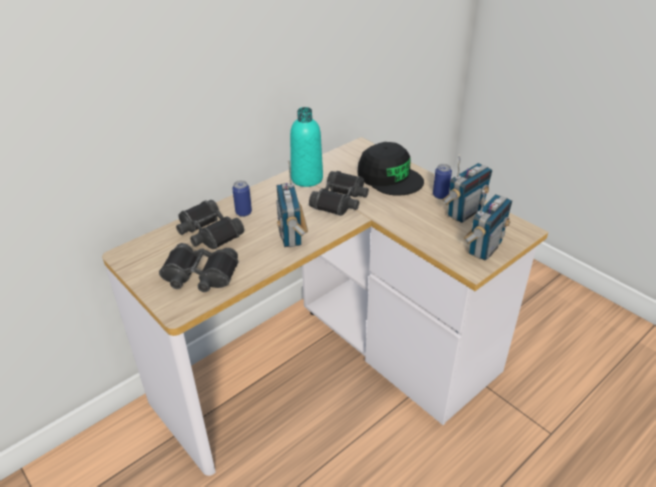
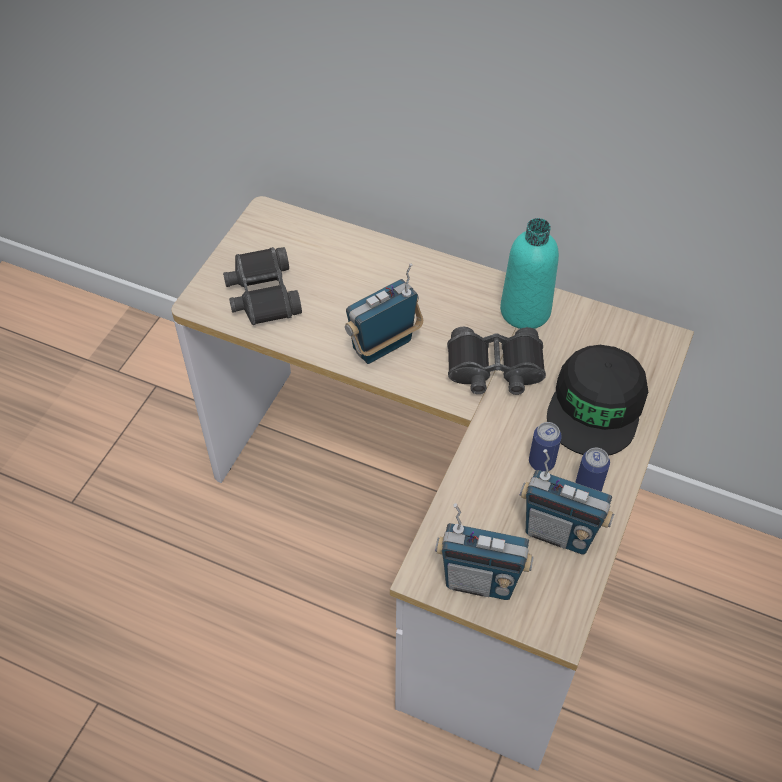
camera: 65 degrees right, 15 degrees up
black binoculars [176,200,244,249] -> none
can [232,180,252,217] -> can moved to [529,422,562,471]

